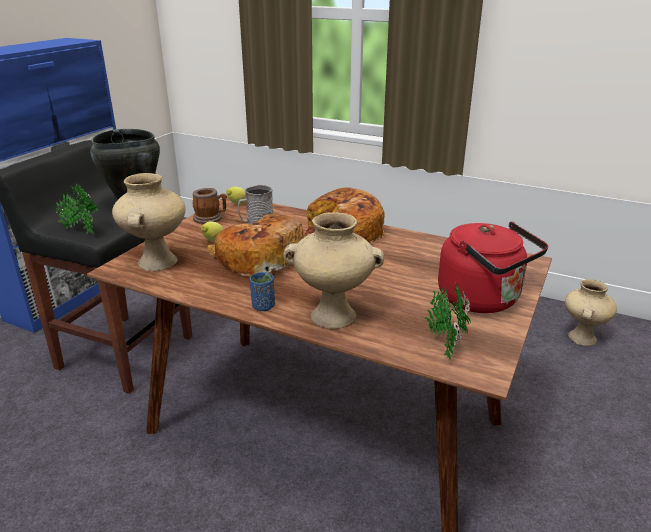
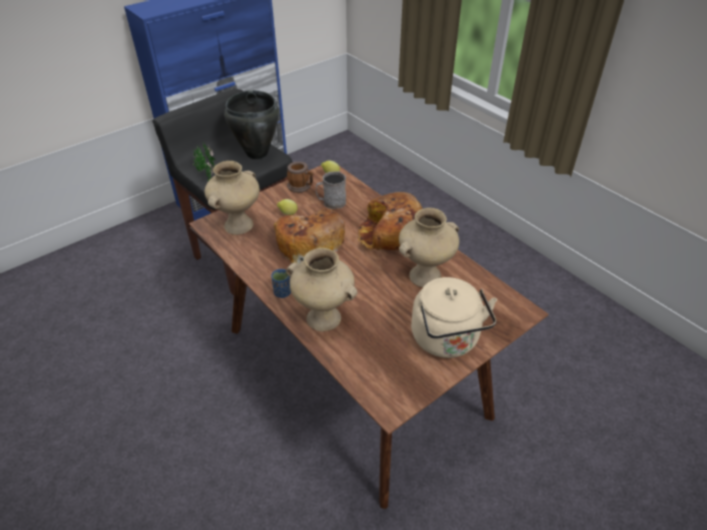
camera: 25 degrees right, 15 degrees up
potted plant [424,281,471,361] -> none
red kettle [438,221,548,313] -> beige kettle [411,277,497,358]
beige vase [565,279,617,346] -> beige vase moved to [399,208,459,287]

